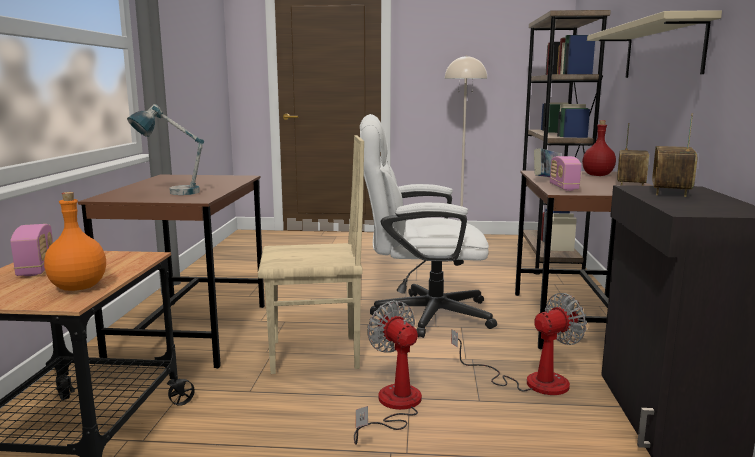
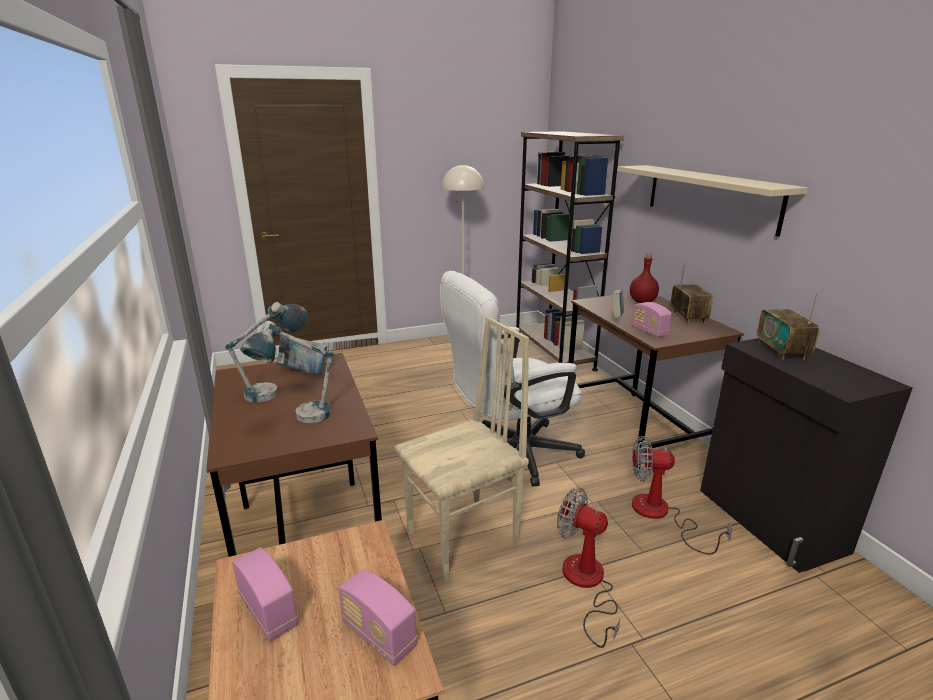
camera: 25 degrees left, 10 degrees up
orange bottle [44,192,106,291] -> radio [338,570,417,666]
fan [451,293,587,395] -> fan turned 120 degrees counterclockwise [632,436,733,554]
none -> table lamp [225,302,308,403]
none -> book [277,336,328,375]

